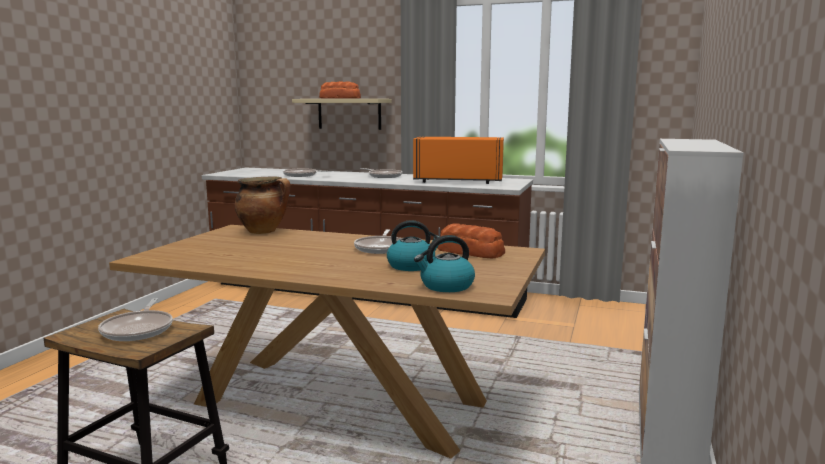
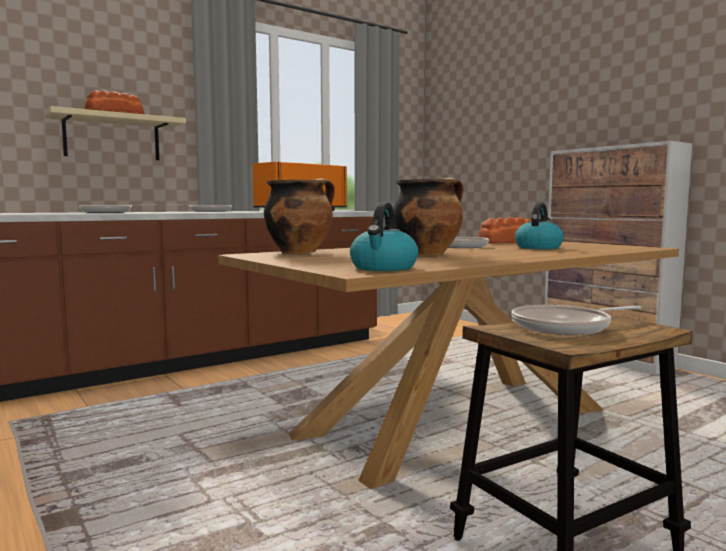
camera: 55 degrees left, 5 degrees down
frying pan [98,298,173,341] -> frying pan turned 135 degrees clockwise [511,305,642,335]
kettle [414,235,475,292] -> kettle moved to [350,202,419,271]
none -> cooking pot [393,177,463,255]

